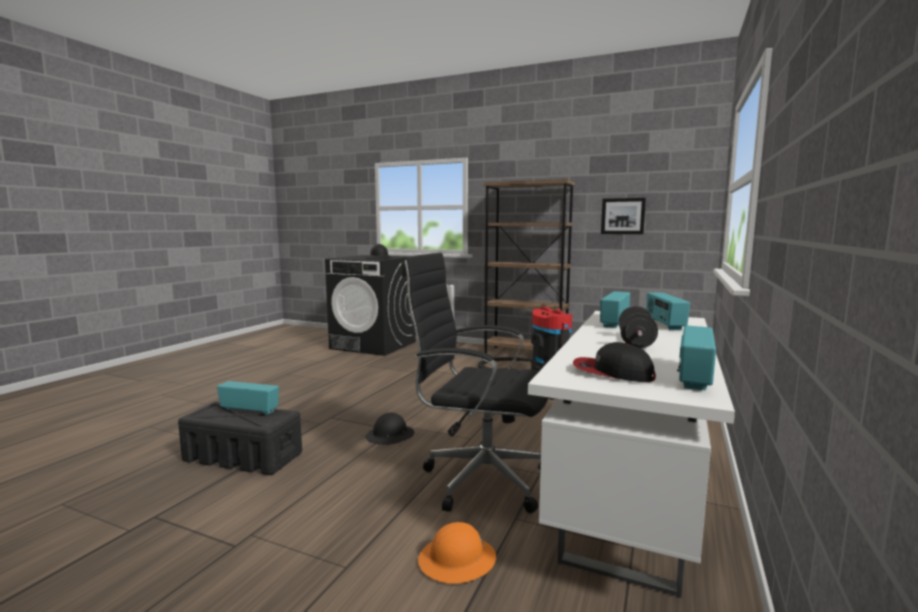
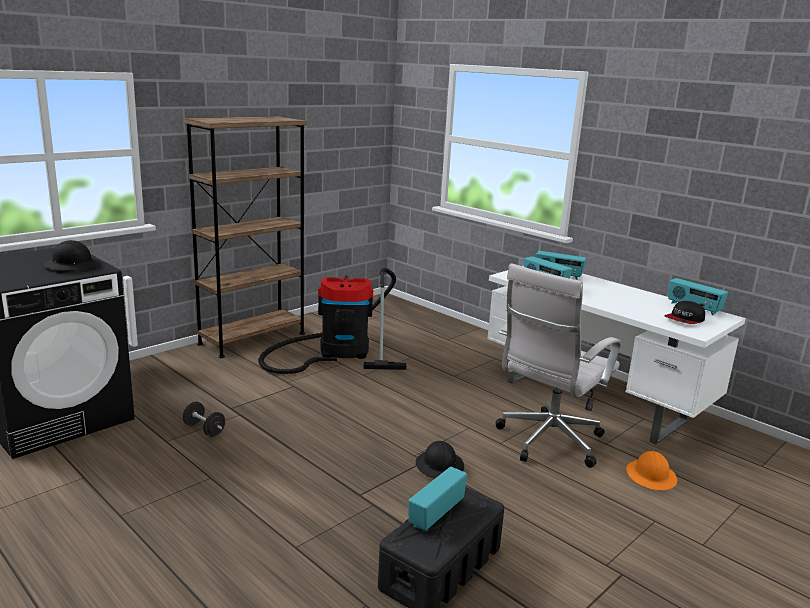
camera: 70 degrees left, 10 degrees up
black office chair [402,253,549,513] -> white office chair [496,263,621,468]
picture [601,198,646,234] -> none
black dumbbell [619,306,658,348] -> black dumbbell moved to [183,402,225,437]

